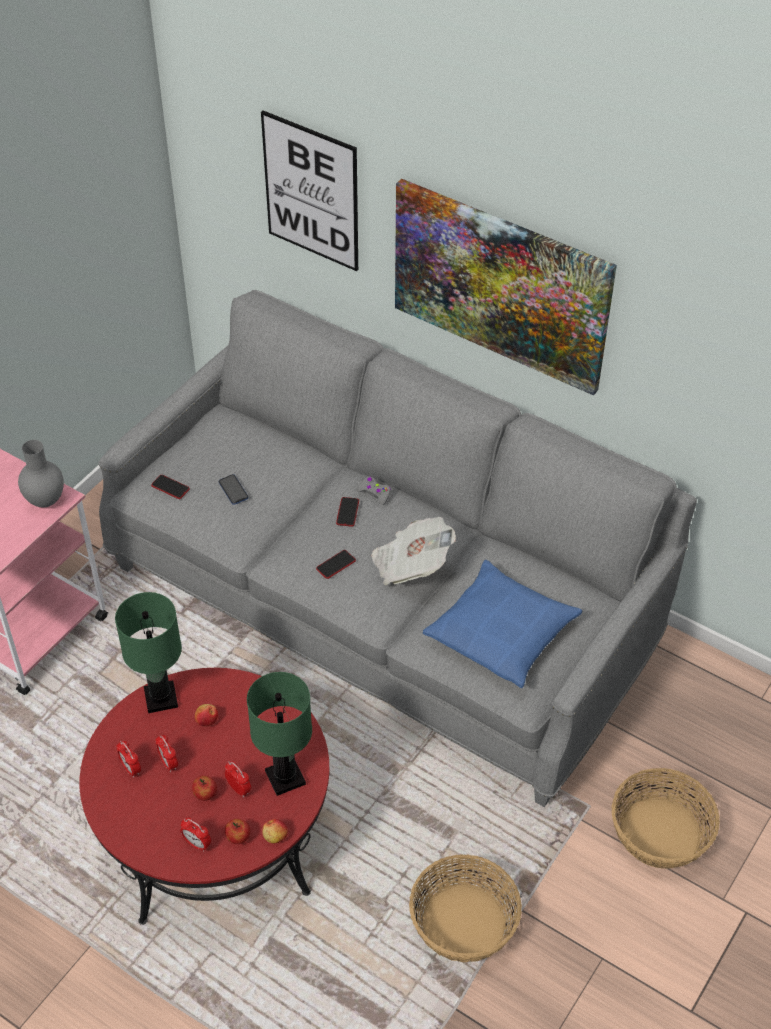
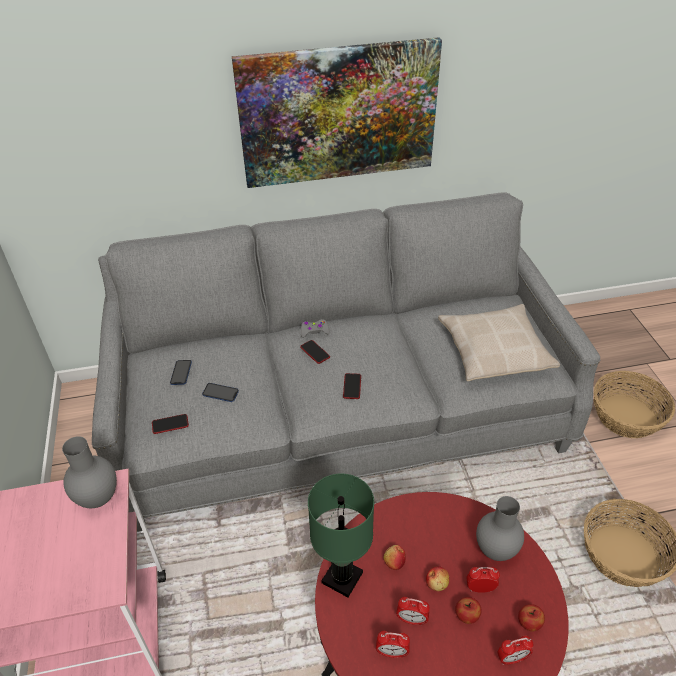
camera: 45 degrees left, 5 degrees down
green table lamp [247,672,312,796] -> grey vase [476,496,524,561]
picture [261,111,358,271] -> none
apple [262,819,288,843] -> apple moved to [426,566,449,591]
newspaper [371,517,456,585] -> none
blue pillow [423,560,582,688] -> beige pillow [438,304,560,381]
none -> phone [170,360,192,385]

